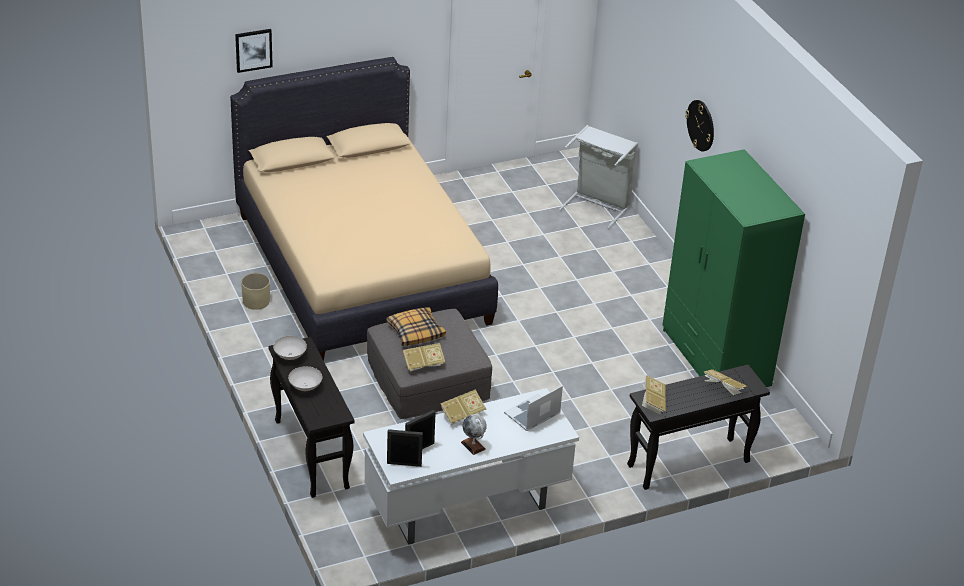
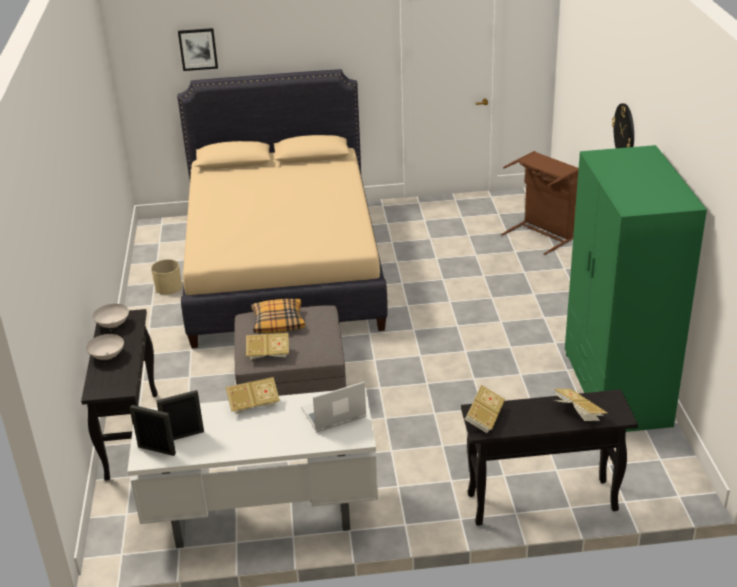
camera: 20 degrees right, 5 degrees down
globe [461,414,487,455] -> none
grey laundry basket [559,125,638,228] -> brown laundry basket [501,151,579,255]

